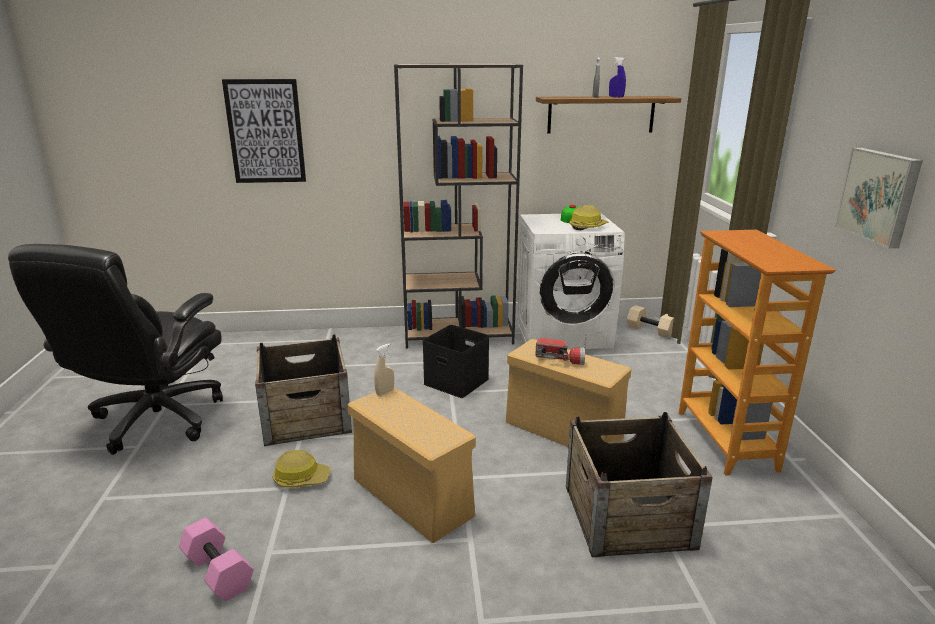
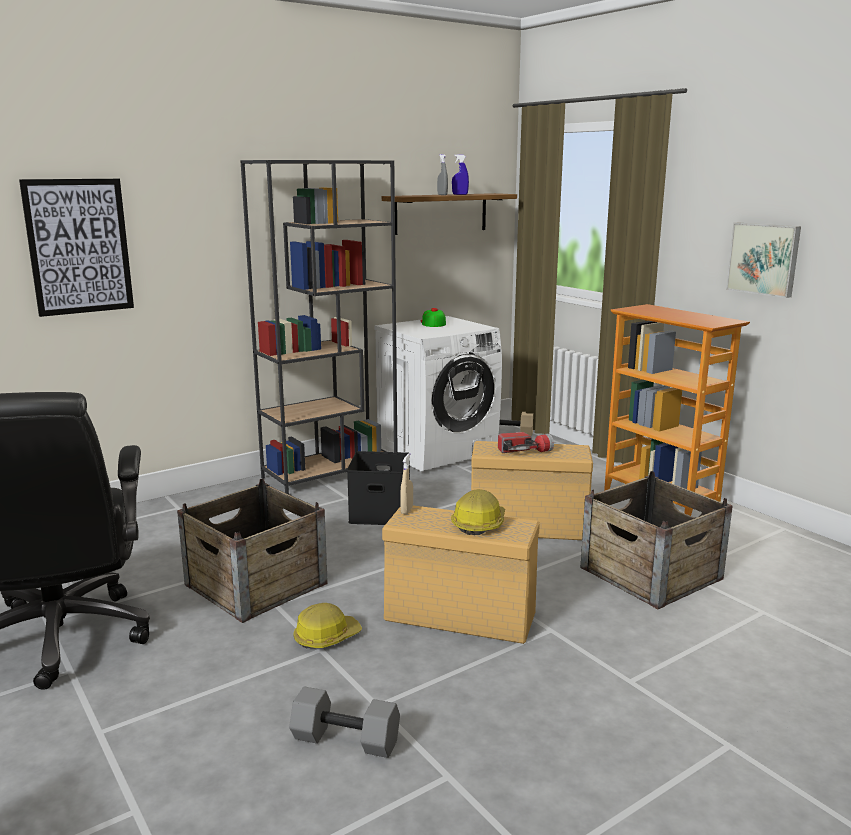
camera: 30 degrees left, 5 degrees down
pink dumbbell [179,518,254,601] -> grey dumbbell [289,686,400,758]
hard hat [569,205,608,230] -> hard hat moved to [451,489,505,535]

